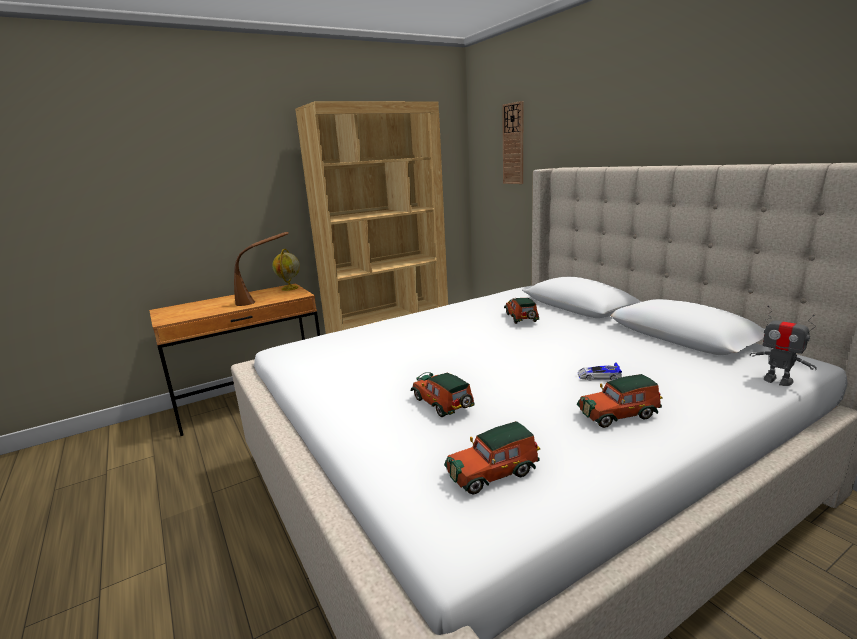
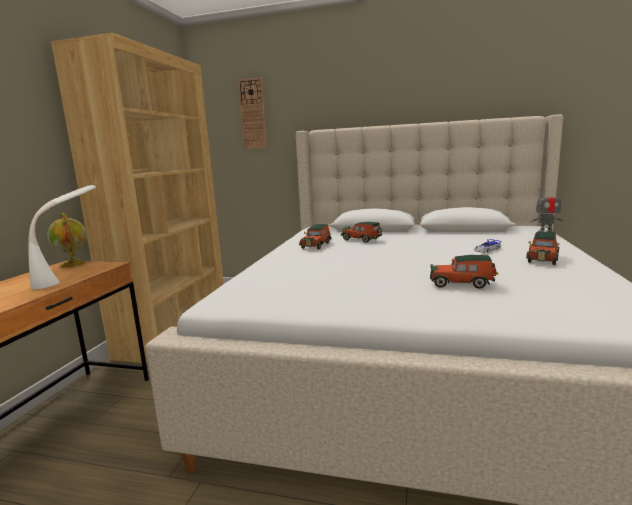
camera: 45 degrees left, 5 degrees down
brown table lamp [234,232,289,306] -> white table lamp [29,185,96,289]
toy car [444,421,540,495] -> toy car moved to [299,224,331,249]

